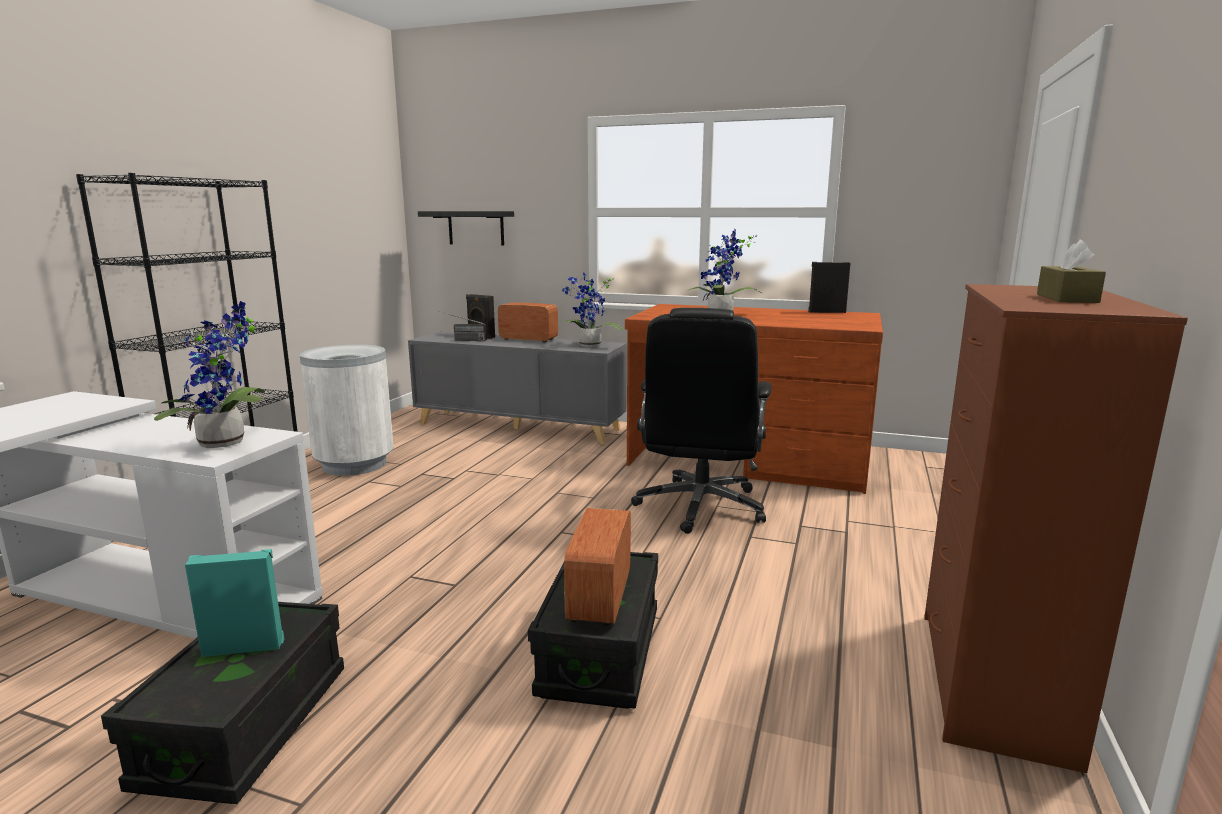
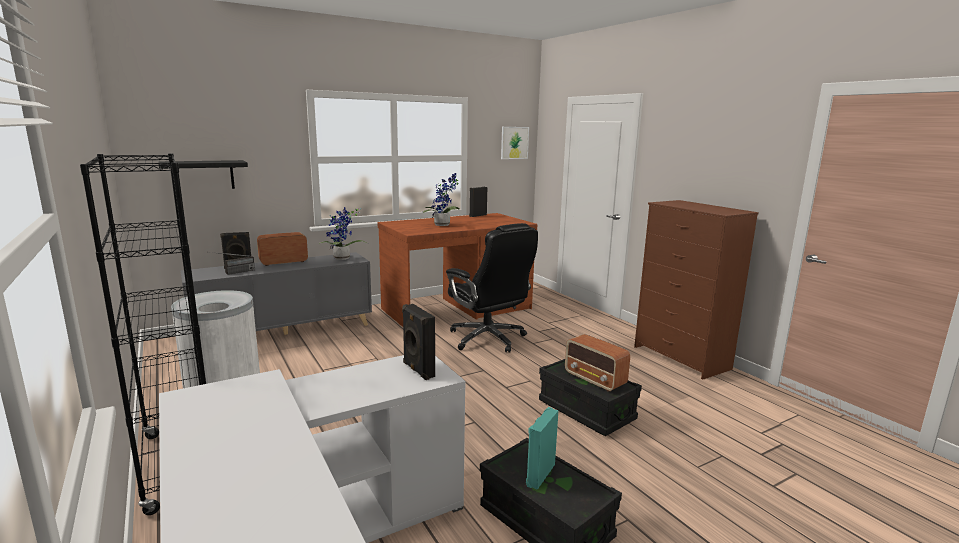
camera: 50 degrees left, 0 degrees up
potted plant [154,301,265,448] -> black speaker [402,304,435,380]
brown tissue box [1037,239,1106,303] -> none
none -> picture [501,127,529,159]

